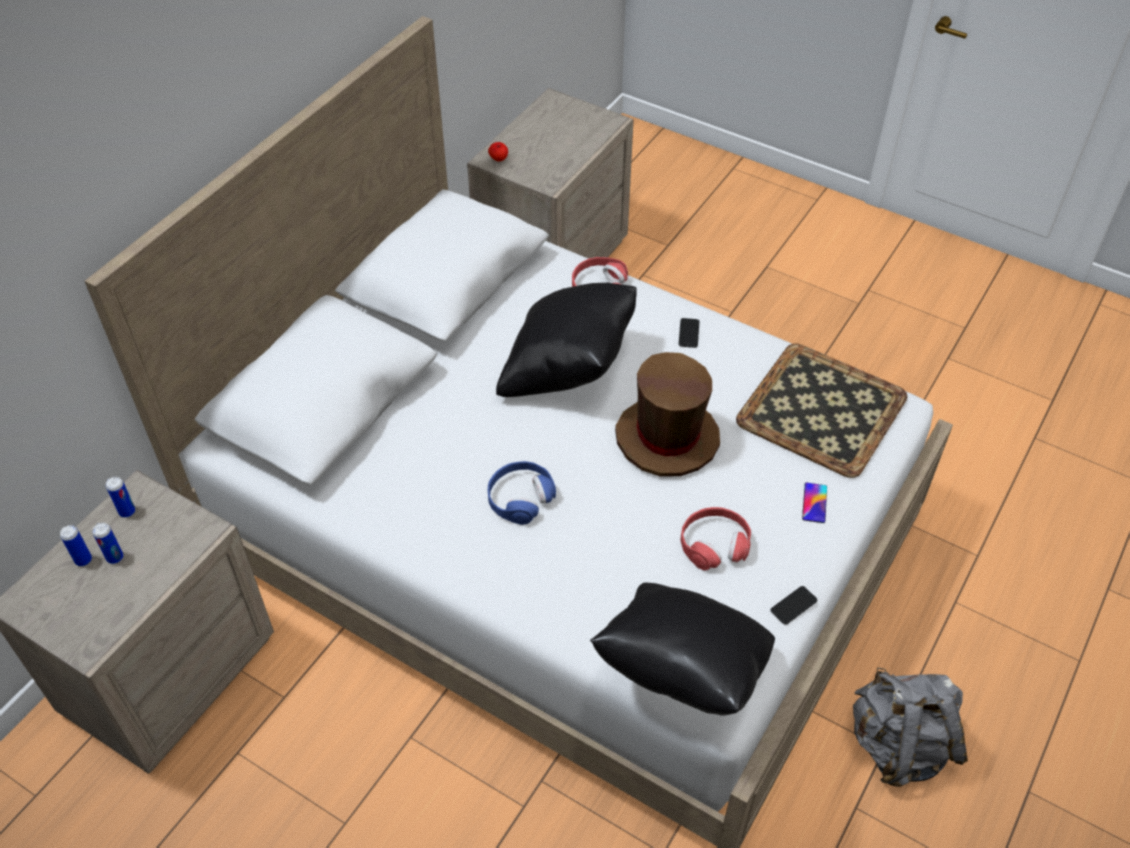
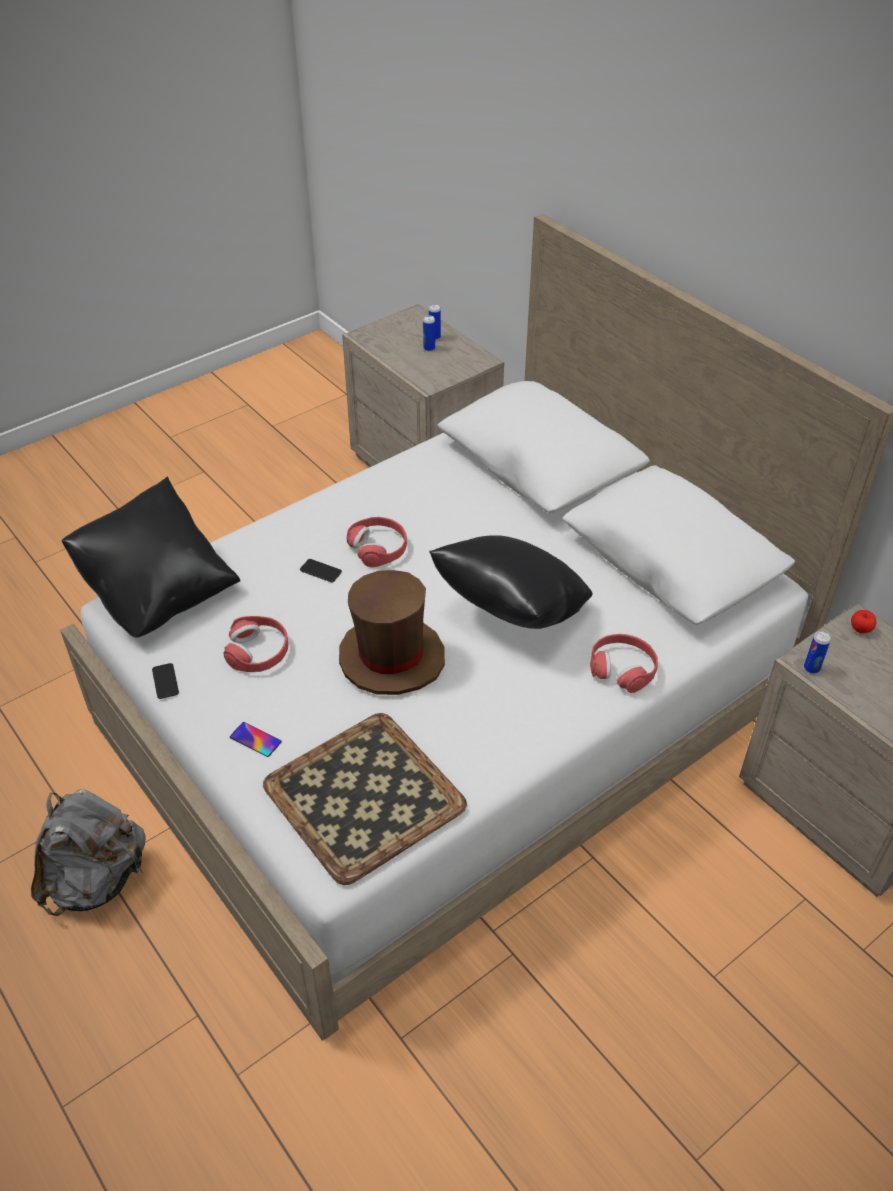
camera: 110 degrees right, 5 degrees down
can [106,477,135,518] -> can moved to [804,631,831,674]
blue headphones [488,461,556,525] -> red headphones [347,517,407,567]
phone [679,318,700,348] -> phone moved to [300,559,342,582]

